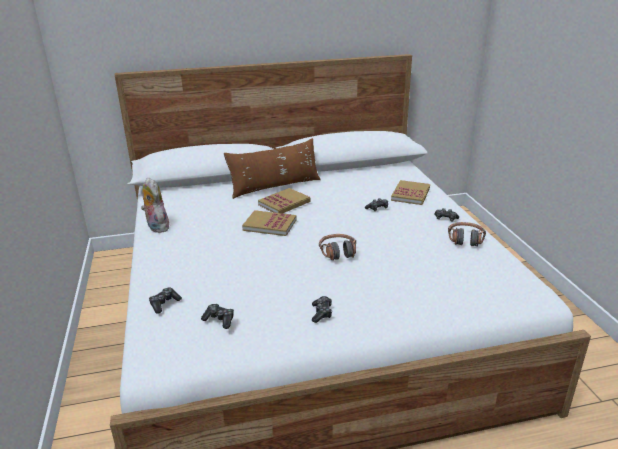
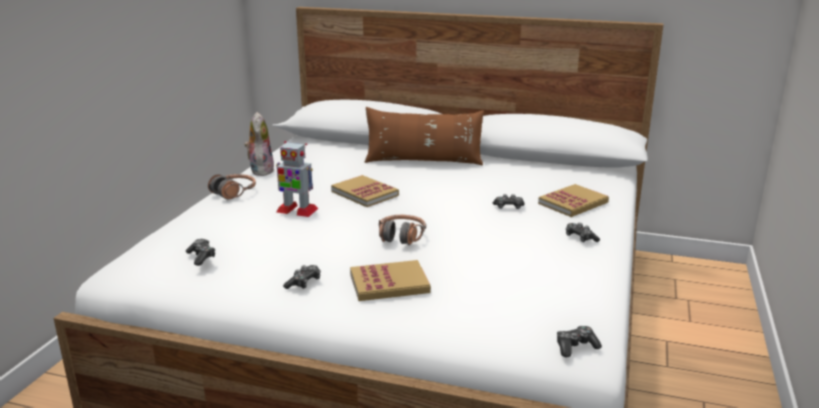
camera: 30 degrees right, 5 degrees down
game controller [149,287,182,314] -> game controller moved to [557,326,602,357]
book [258,188,311,214] -> book moved to [350,260,431,301]
headphones [448,222,486,247] -> headphones moved to [208,174,256,199]
none -> toy robot [276,141,318,217]

